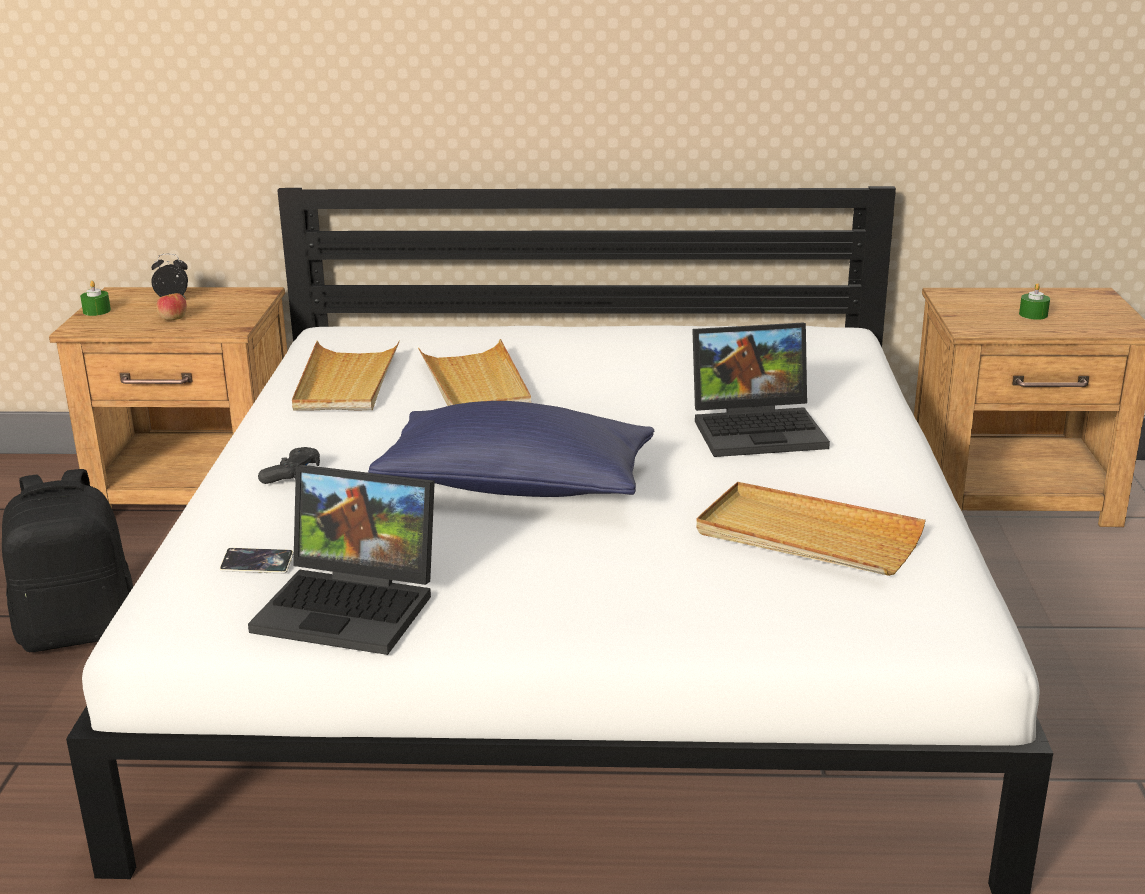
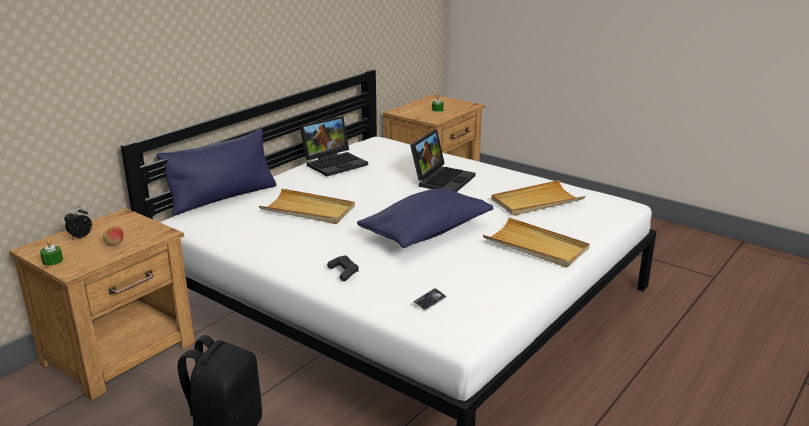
camera: 55 degrees left, 0 degrees up
laptop [248,465,435,655] -> laptop moved to [300,116,368,176]
beige tray [292,340,400,411] -> beige tray moved to [483,218,590,268]
none -> blue pillow [157,129,277,216]

